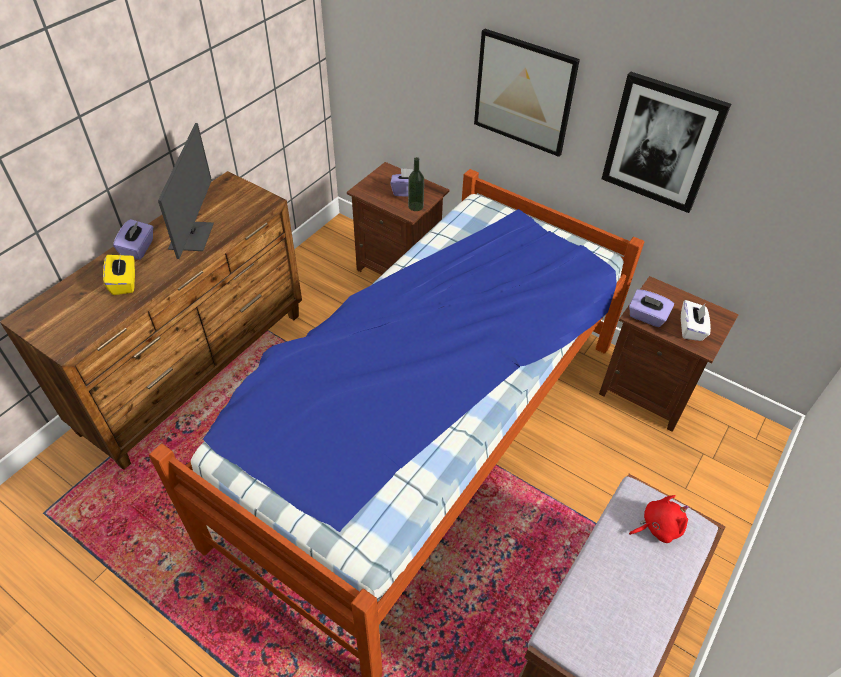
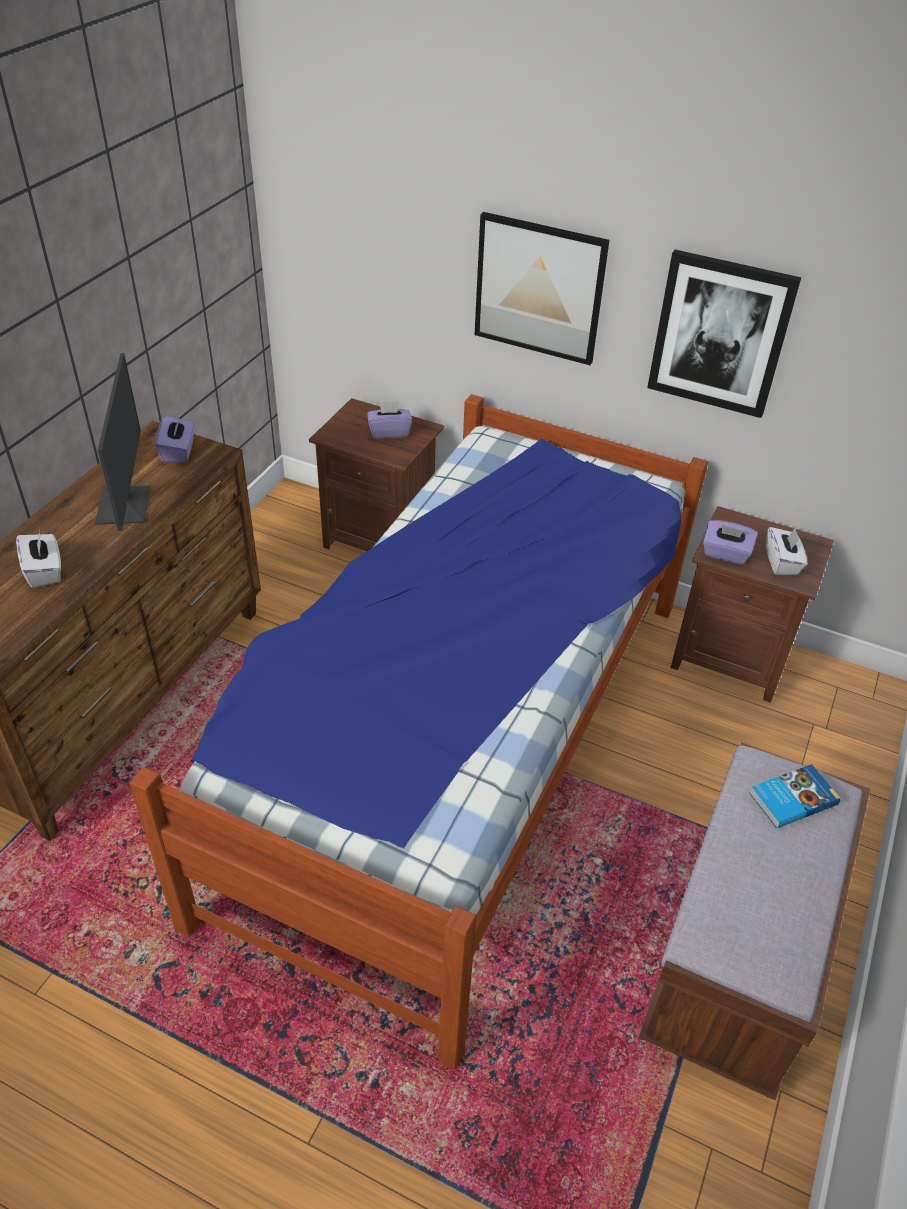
camera: 10 degrees left, 5 degrees down
yellow tissue box [103,254,135,295] -> white tissue box [16,531,61,588]
purple tissue box [113,219,153,260] -> purple tissue box moved to [155,415,195,463]
bottle [408,157,424,211] -> none
red plush toy [629,495,689,543] -> book [749,764,841,828]

